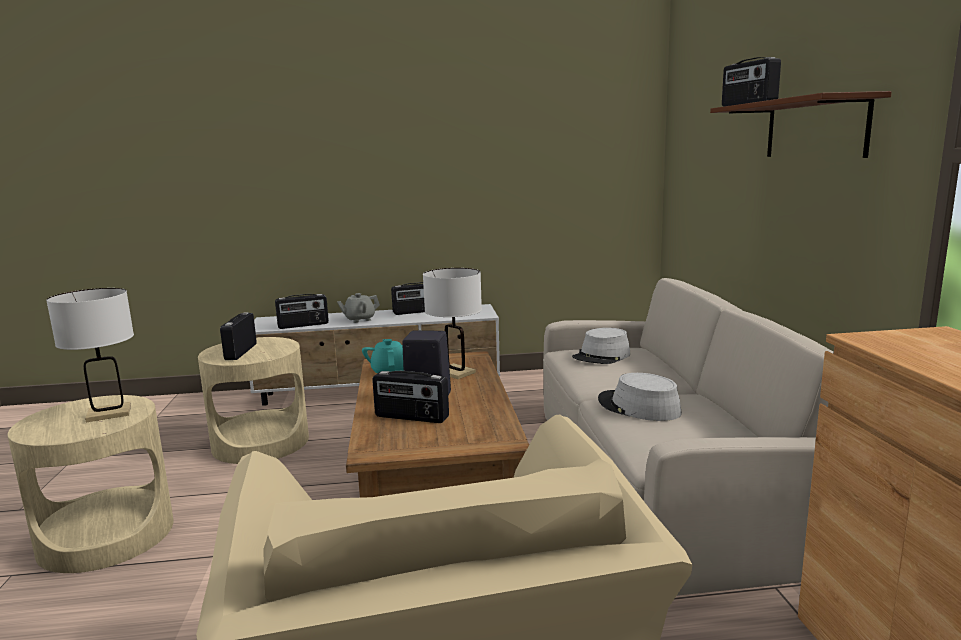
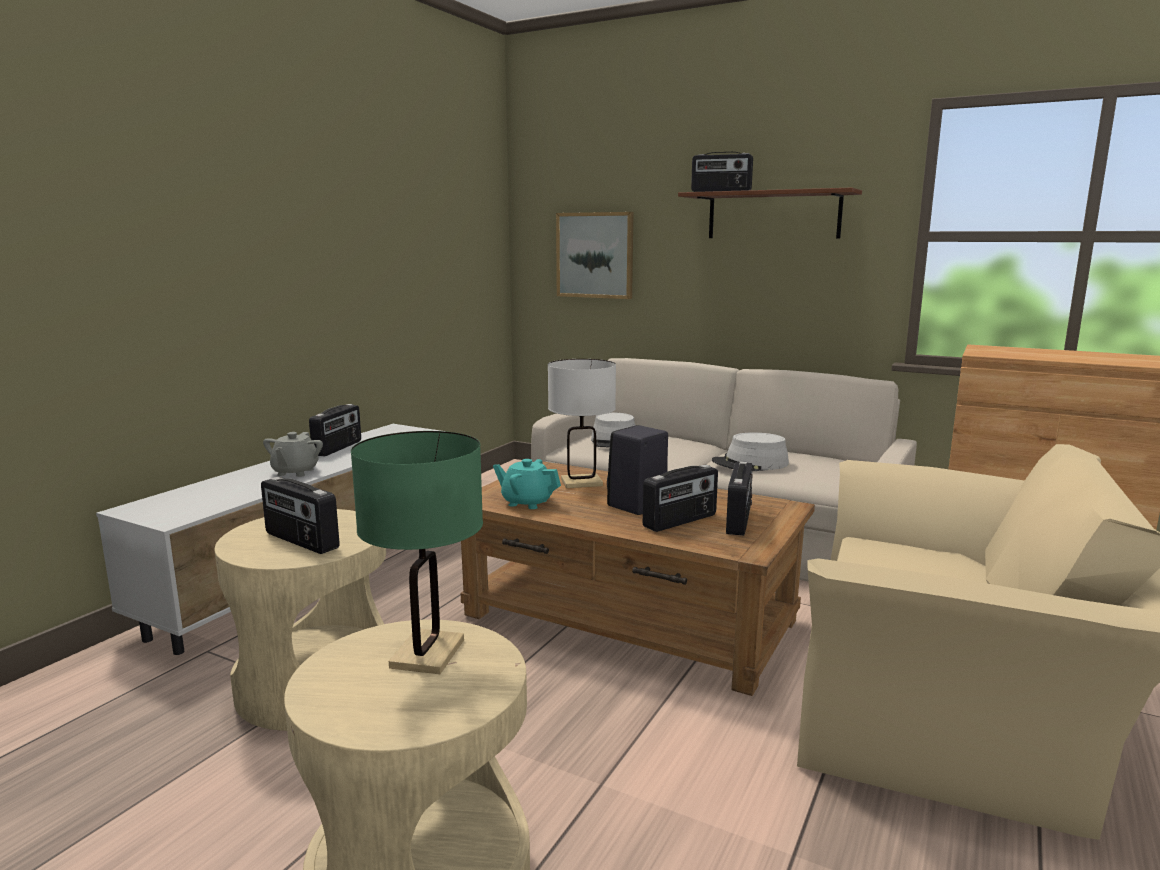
camera: 55 degrees left, 0 degrees up
white table lamp [46,288,134,423] -> green table lamp [351,431,483,674]
radio [275,294,329,329] -> radio moved to [726,461,753,536]
none -> picture [556,212,634,299]

